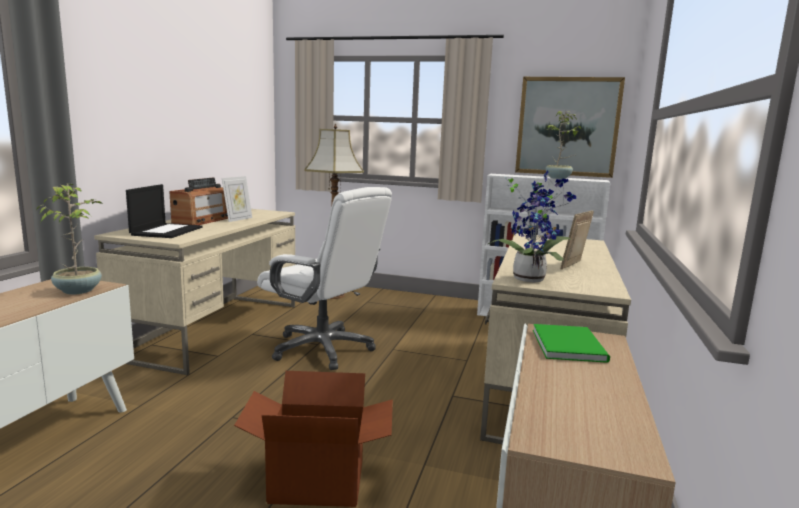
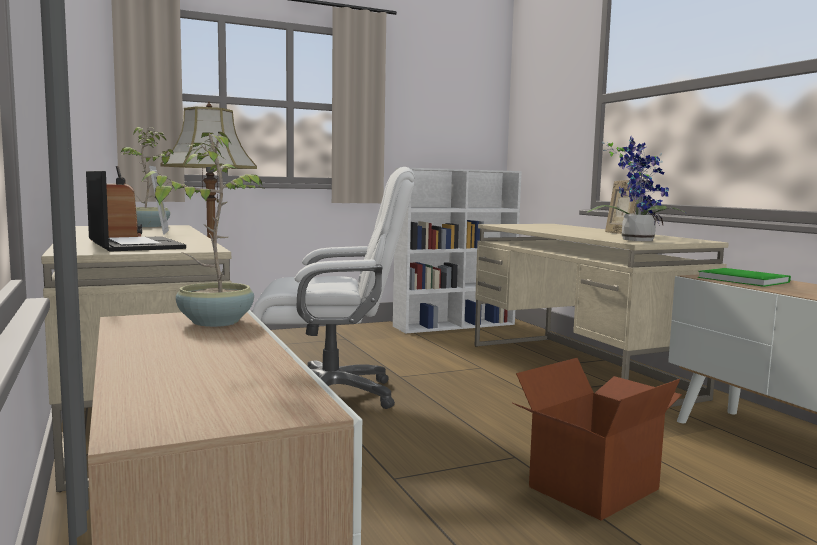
camera: 40 degrees left, 5 degrees down
picture [515,77,625,178] -> none
potted plant [545,111,581,179] -> potted plant moved to [120,127,173,227]

